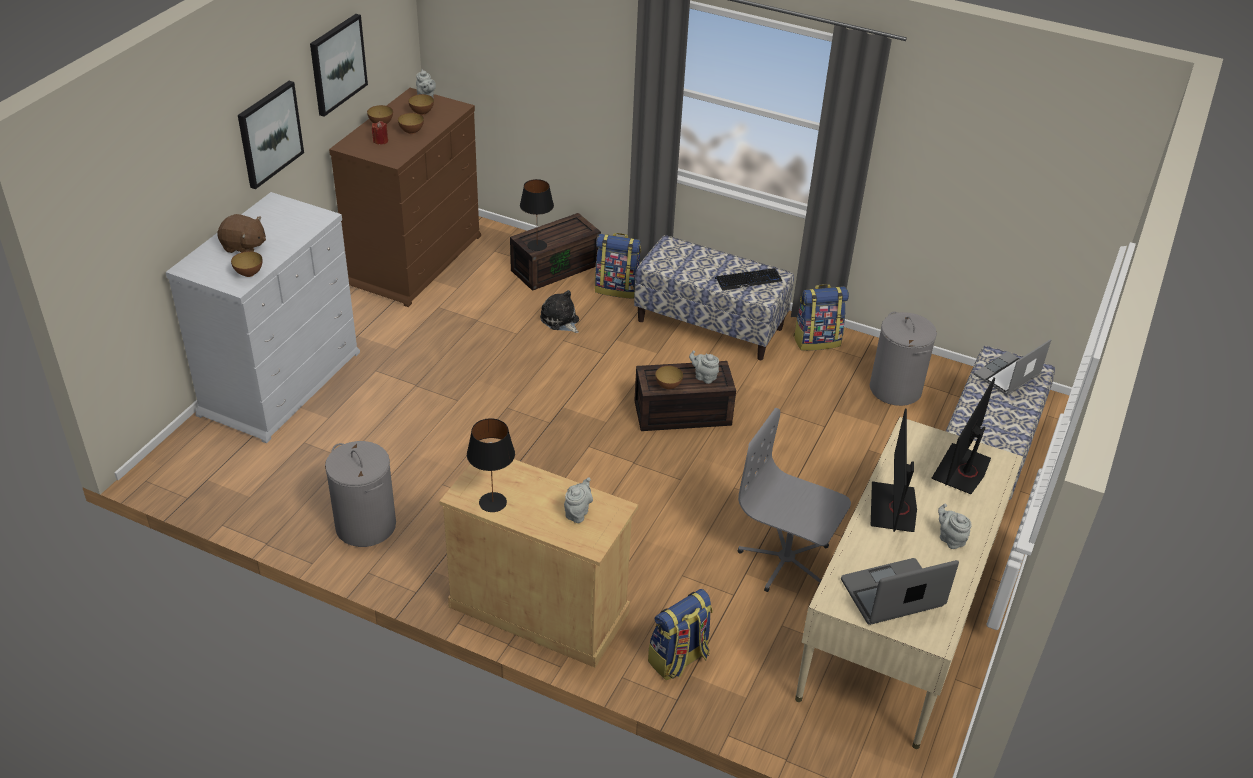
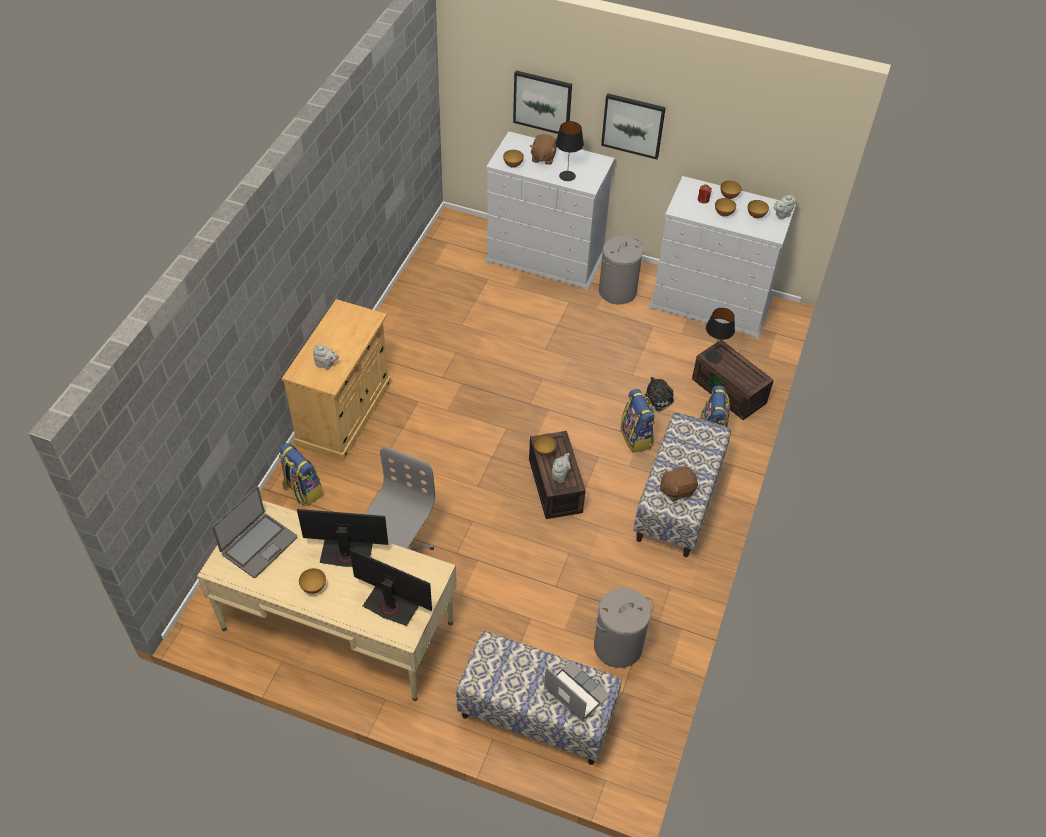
camera: 85 degrees right, 10 degrees up
picture [310,14,368,117] -> picture moved to [513,71,572,134]
grey laundry basket [325,441,396,547] -> grey laundry basket moved to [599,236,643,305]
brown dresser [329,88,481,307] -> white dresser [649,176,796,339]
black table lamp [467,418,515,512] -> black table lamp moved to [555,121,584,181]
keyboard [715,268,782,291] -> brown plush toy [660,466,698,501]
backpack [793,284,849,351] -> backpack moved to [621,389,655,453]
laptop [841,558,959,625] -> laptop turned 60 degrees clockwise [212,486,297,578]
grey teapot [938,504,972,549] -> bowl [299,568,326,594]

